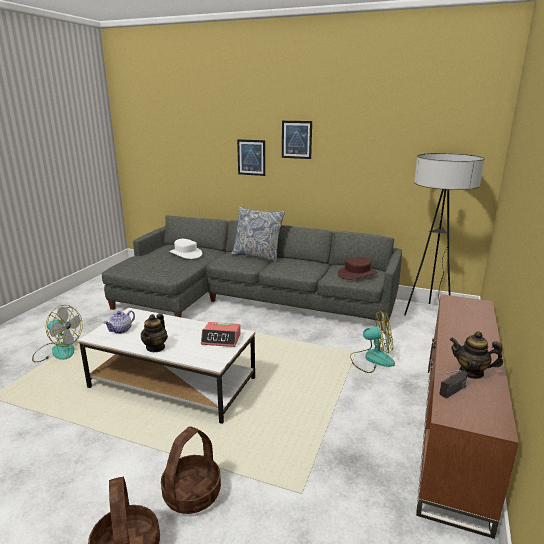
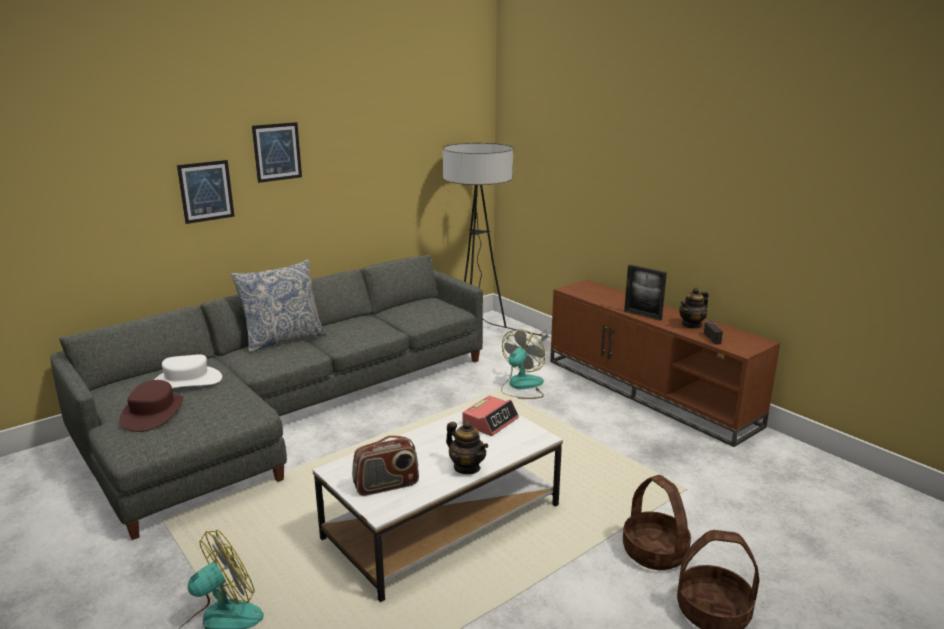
camera: 60 degrees left, 0 degrees up
teapot [104,310,135,334] -> radio [352,435,419,496]
brown hat [338,257,377,280] -> brown hat moved to [120,380,183,432]
none -> picture frame [624,265,667,320]

